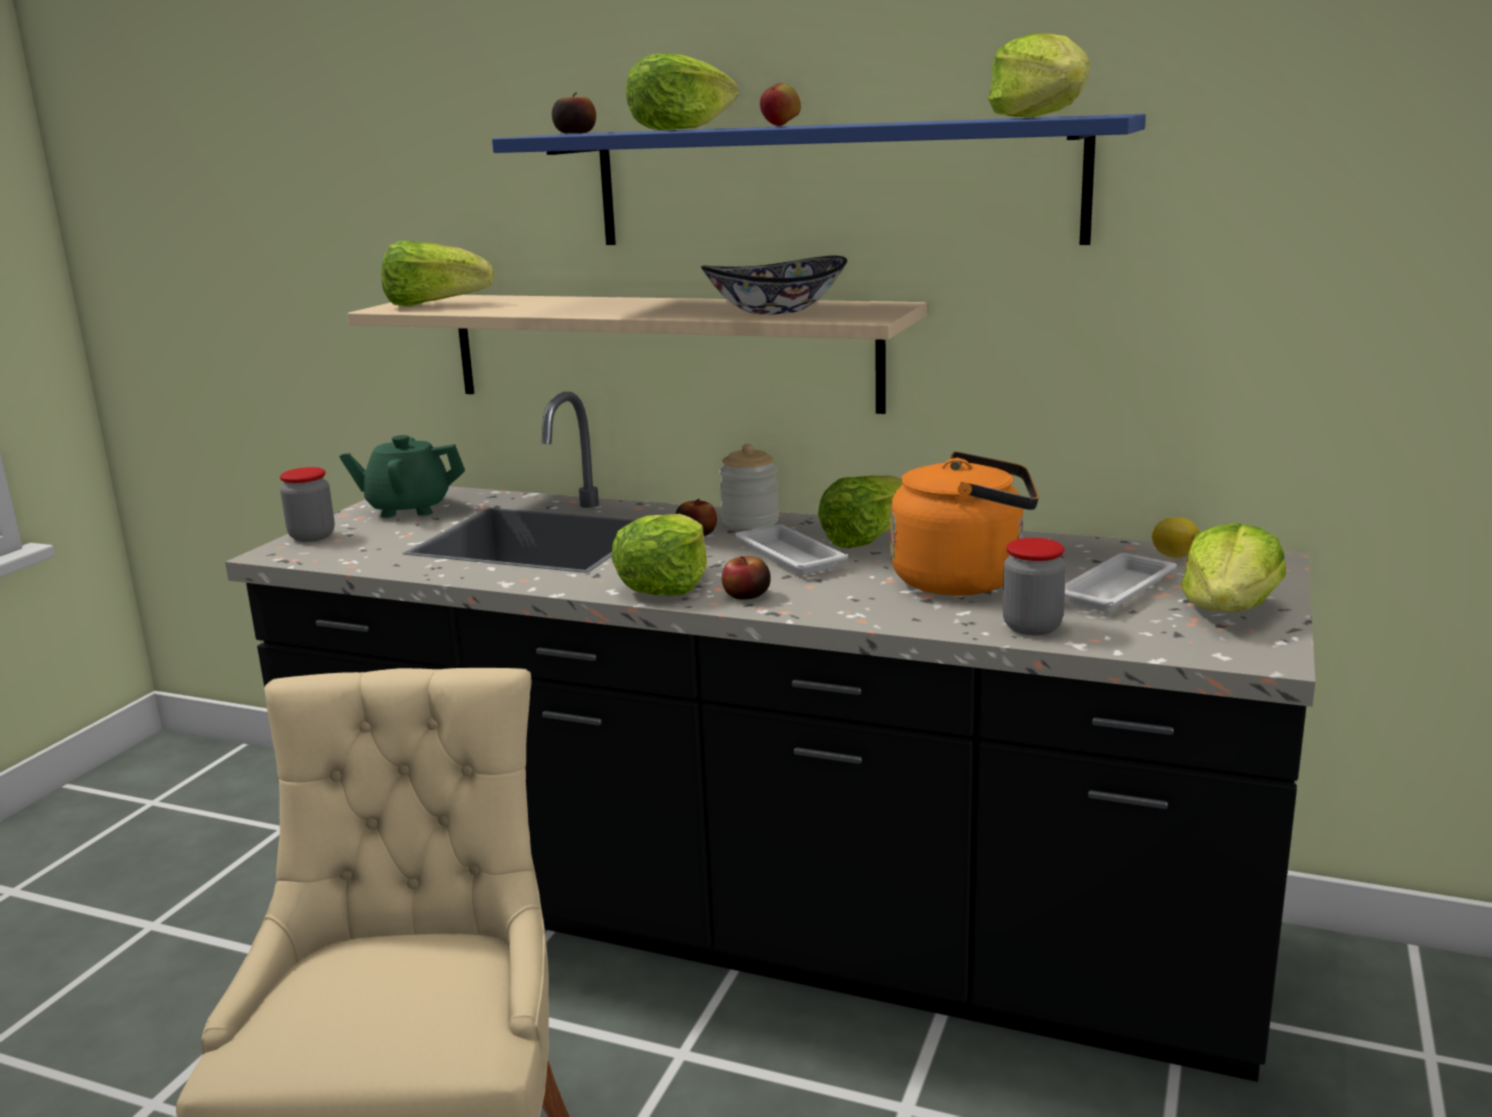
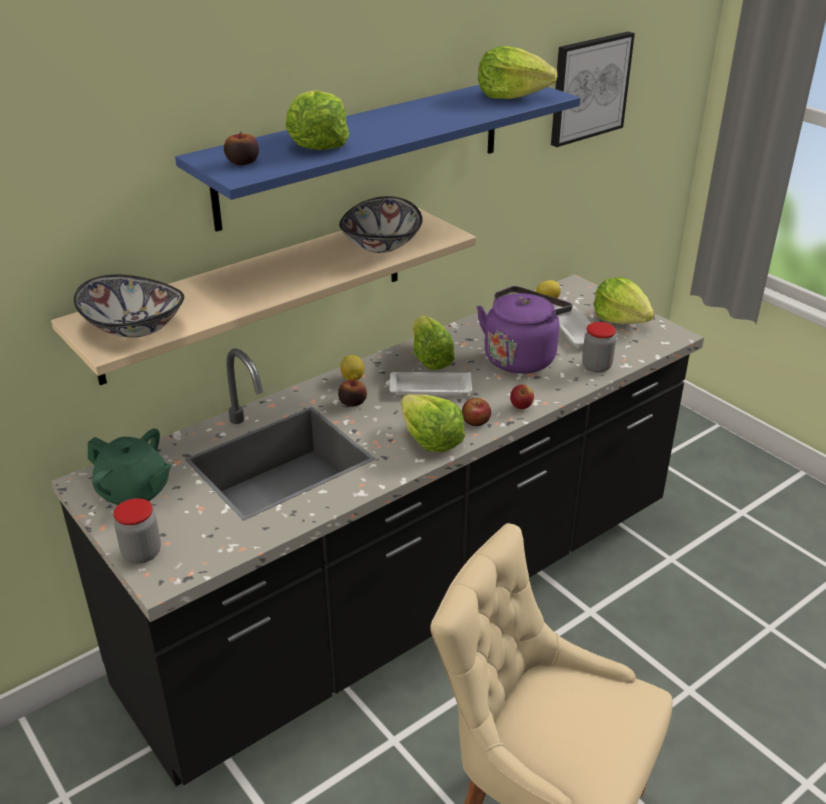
camera: 60 degrees left, 15 degrees up
green teapot [339,435,465,518] -> green teapot turned 90 degrees counterclockwise [88,428,171,505]
lettuce [381,241,494,306] -> bowl [74,275,184,337]
jar [719,444,779,529] -> lemon [340,355,364,380]
apple [760,83,801,126] -> apple moved to [510,384,534,409]
orange kettle [890,452,1039,596] -> purple kettle [477,286,572,374]
none -> picture [551,32,635,147]

